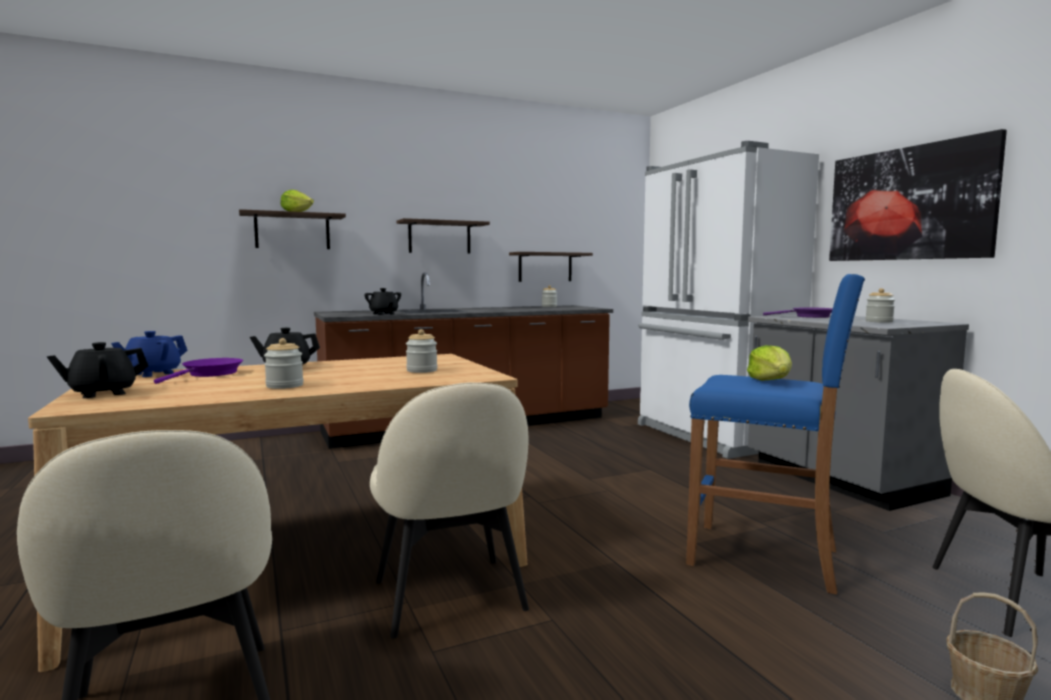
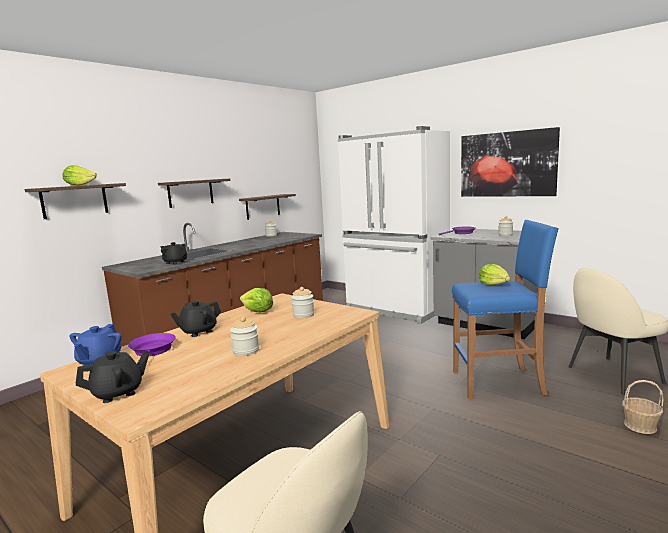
camera: 25 degrees left, 5 degrees up
black teapot [47,342,148,398] -> black teapot turned 150 degrees counterclockwise [76,351,150,403]
beige chair [370,382,529,639] -> none
none -> lettuce [240,288,273,312]

